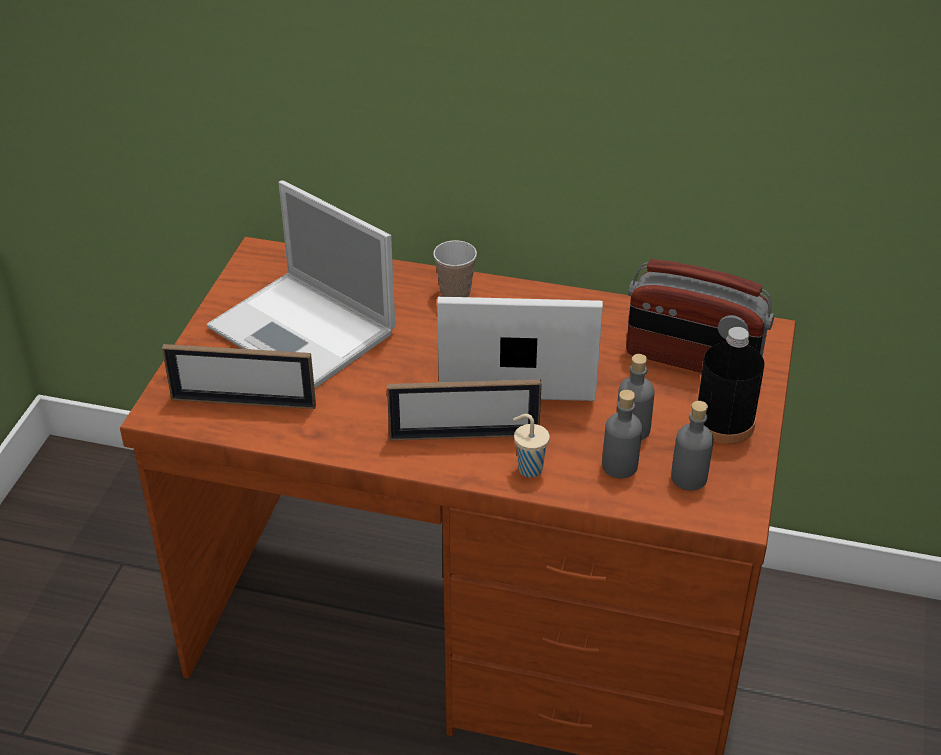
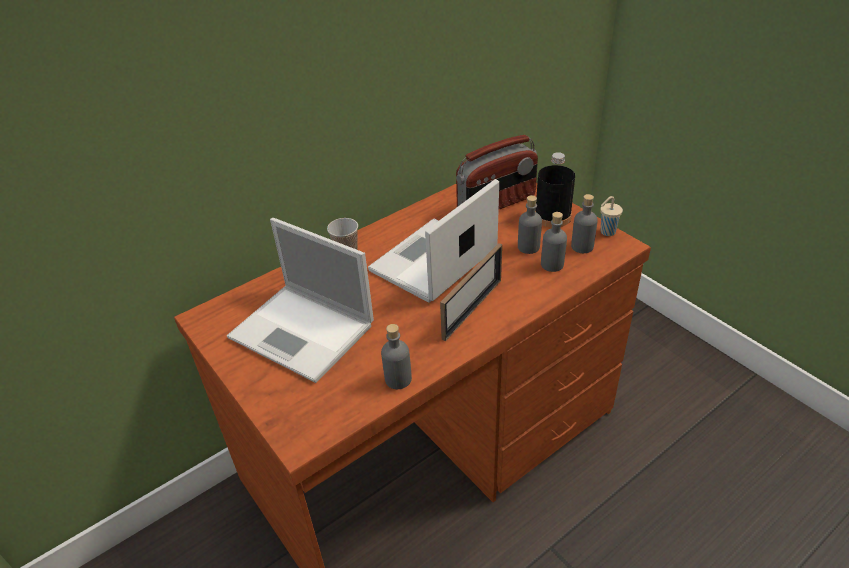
camera: 50 degrees left, 0 degrees up
picture frame [162,344,316,409] -> none
laptop [207,180,395,389] -> laptop turned 45 degrees clockwise [227,218,374,383]
beige cup [513,414,550,478] -> beige cup moved to [600,196,623,236]
none -> grey bottle [381,324,412,389]

